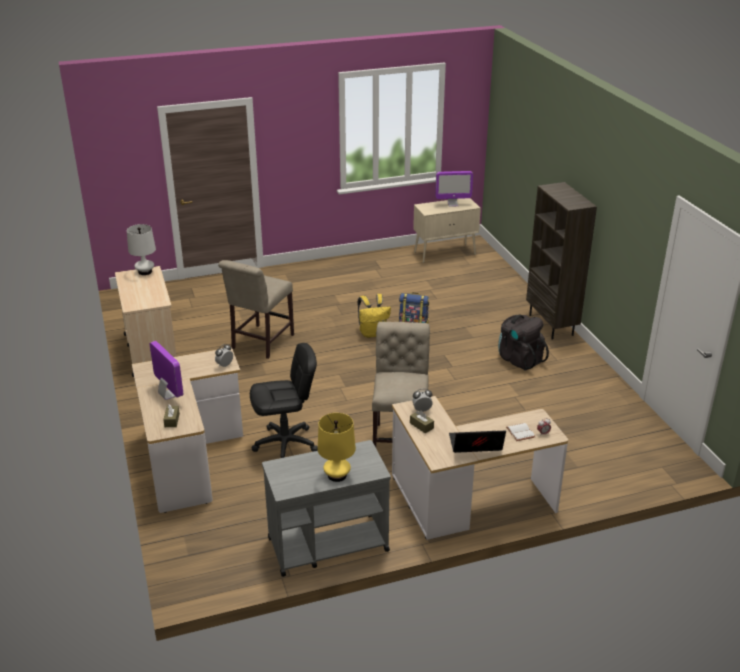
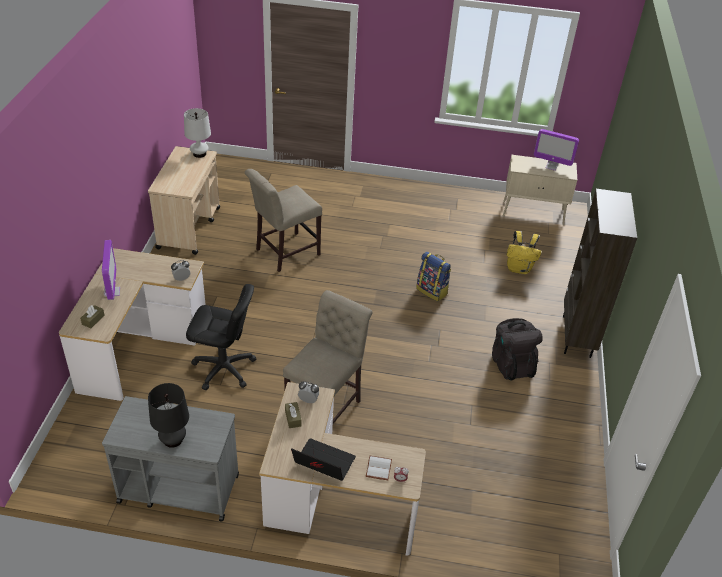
camera: 25 degrees right, 10 degrees up
yellow table lamp [318,413,356,482] -> black table lamp [148,383,189,448]
yellow backpack [357,294,391,338] -> yellow backpack moved to [507,231,541,274]

